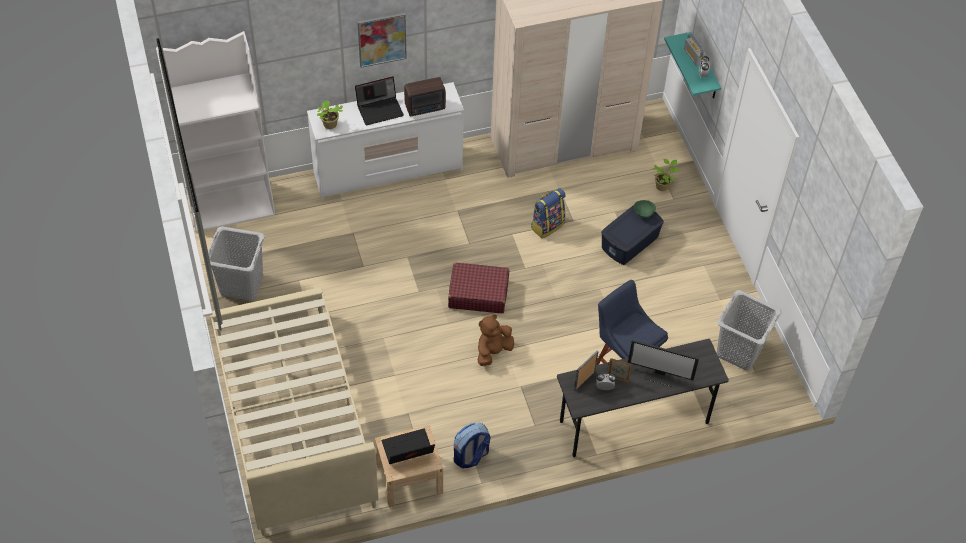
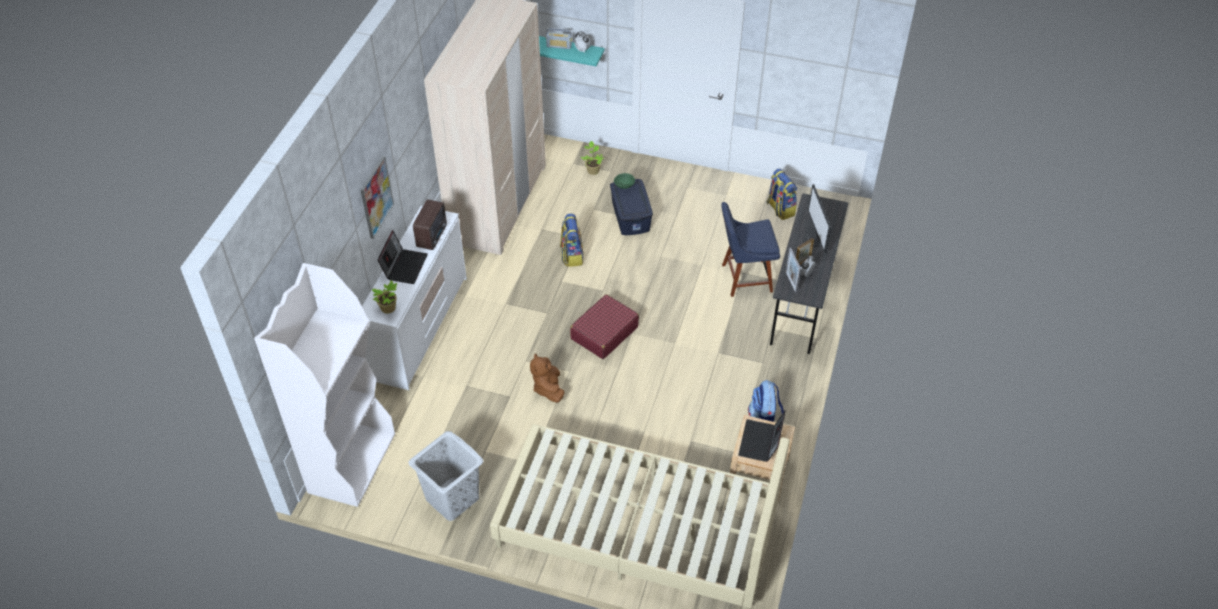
camera: 55 degrees left, 5 degrees down
brown plush toy [478,314,514,366] -> brown plush toy moved to [530,353,565,403]
monitor [628,340,699,387] -> monitor turned 120 degrees clockwise [805,184,832,253]
grey laundry basket [717,290,782,371] -> backpack [766,168,797,220]

